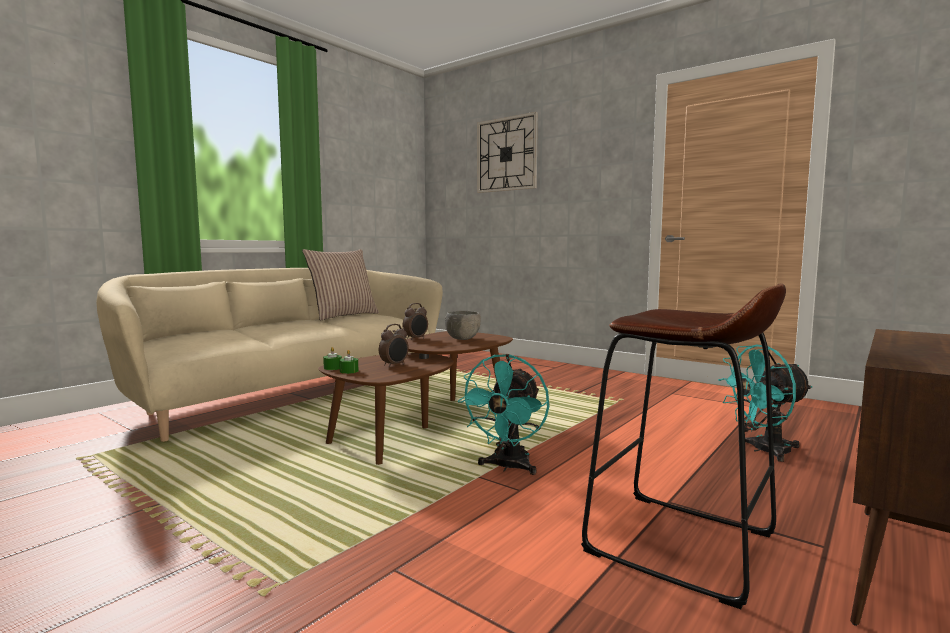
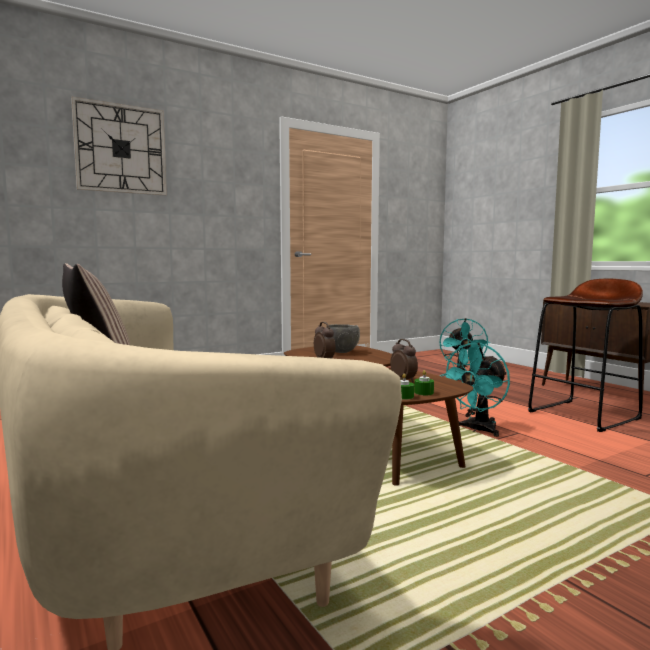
camera: 70 degrees left, 0 degrees up
turquoise fan [458,354,549,475] -> turquoise fan turned 90 degrees clockwise [440,343,510,437]

